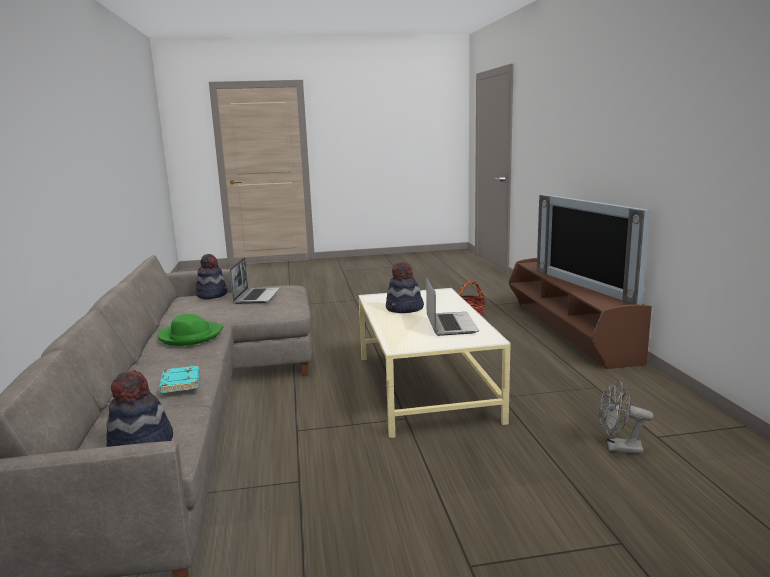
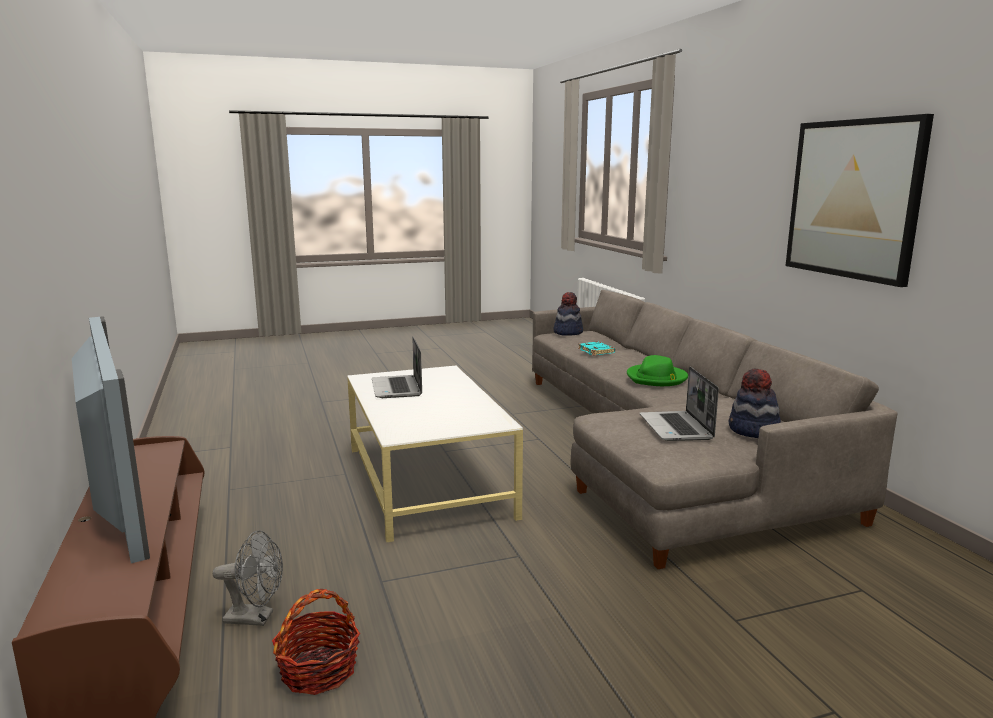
camera: 170 degrees right, 0 degrees up
hat [386,262,424,313] -> none
grey fan [599,380,654,454] -> grey fan moved to [213,530,283,626]
none -> picture [786,114,934,287]

